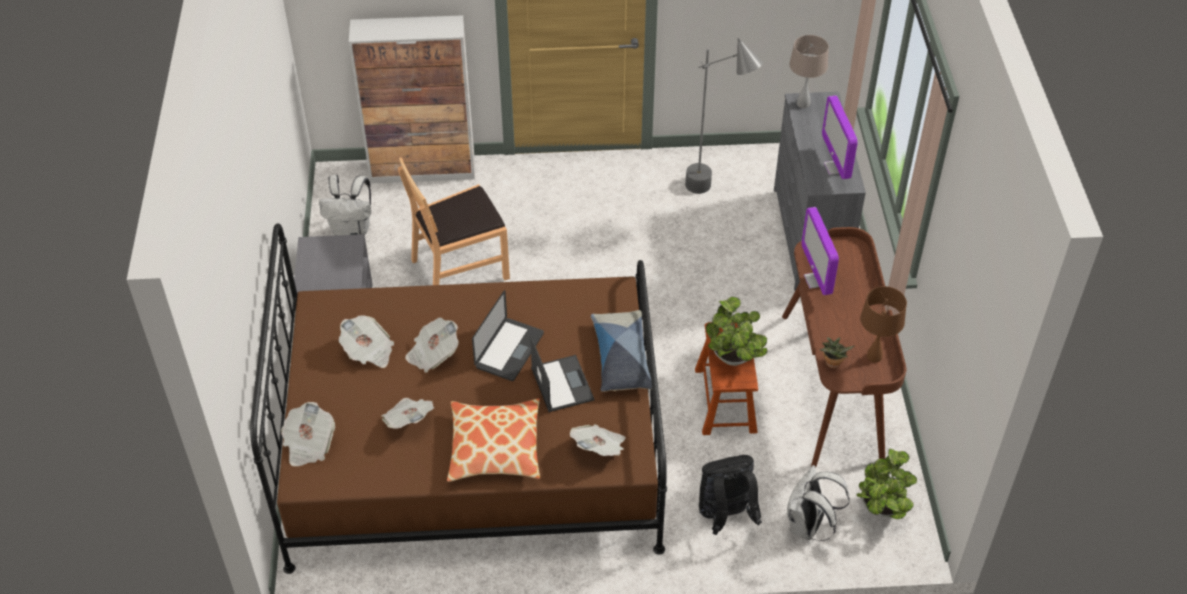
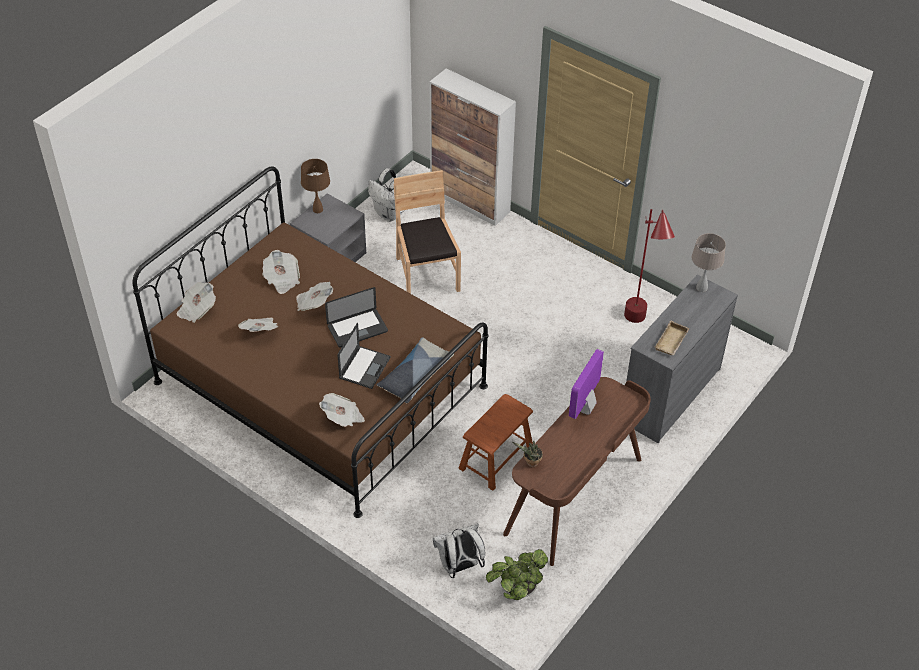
camera: 40 degrees right, 0 degrees up
brown chair [398,157,510,285] -> brown chair turned 60 degrees clockwise [394,170,461,294]
pillow [447,398,540,482] -> none
grey floor lamp [685,38,763,194] -> red floor lamp [624,209,675,323]
black backpack [699,455,762,535] -> none
potted plant [706,297,768,366] -> none
monitor [822,95,858,179] -> beige tray [655,320,690,355]
brown table lamp [860,286,907,363] -> brown table lamp moved to [301,159,330,213]

